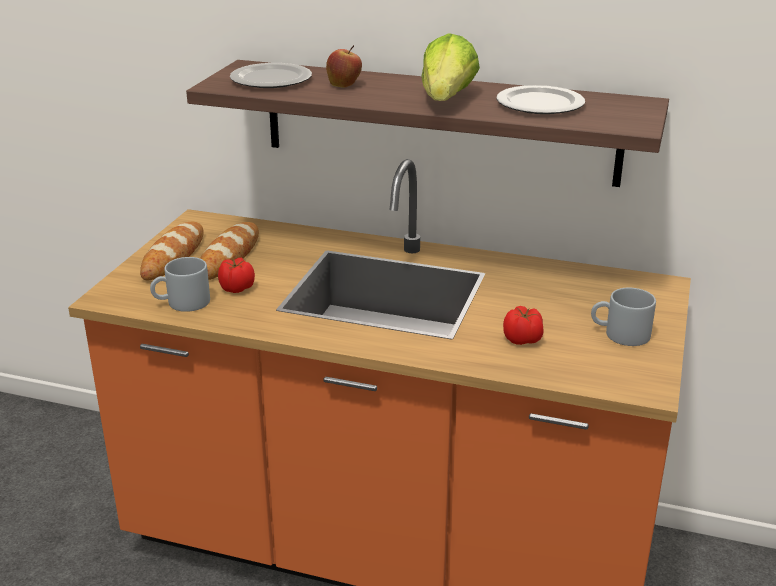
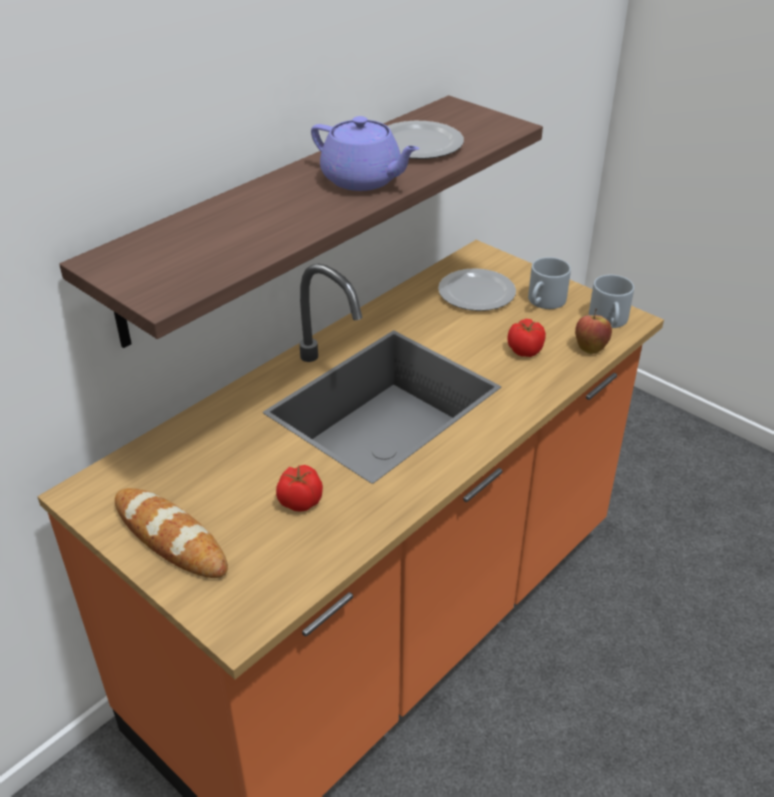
camera: 65 degrees left, 10 degrees up
grey mug [150,257,210,312] -> grey mug moved to [589,275,634,328]
bread [200,222,259,280] -> none
plate [230,63,312,88] -> plate moved to [438,268,516,311]
apple [326,45,362,88] -> apple moved to [575,309,612,354]
lettuce [422,33,480,101] -> purple teapot [311,116,420,191]

